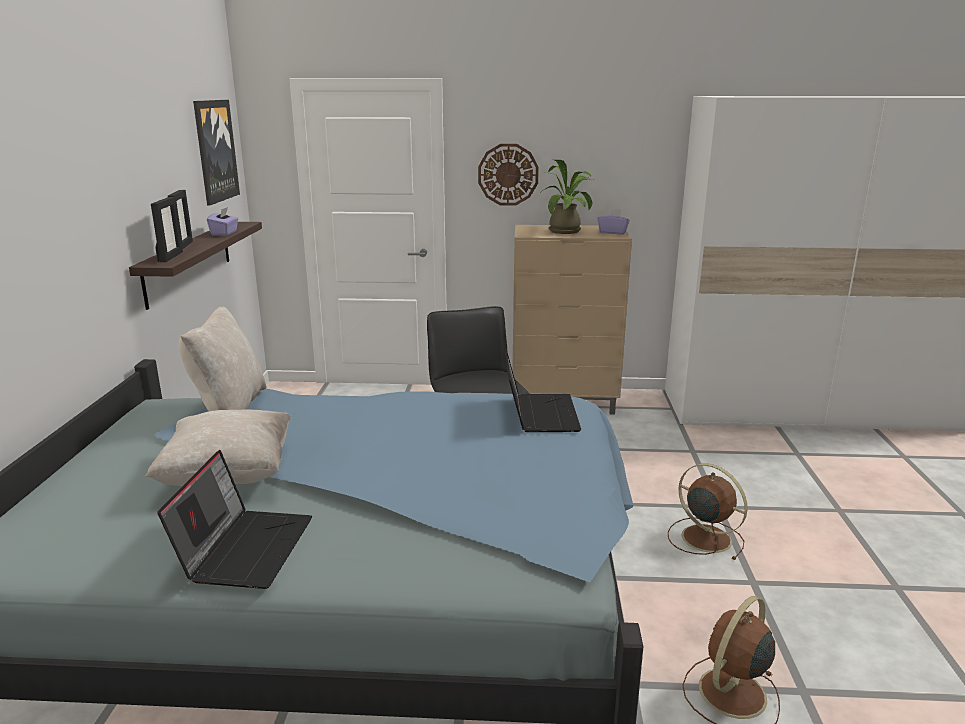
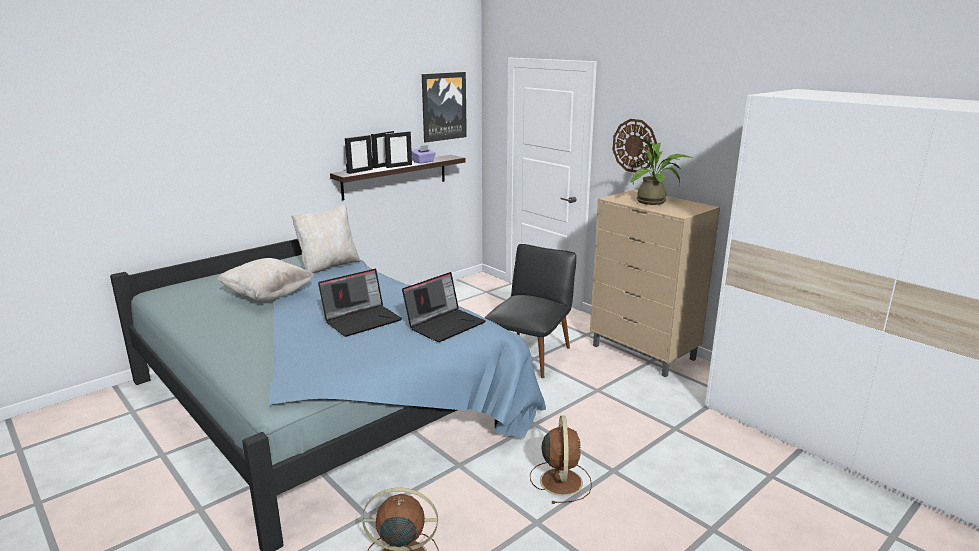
camera: 45 degrees right, 0 degrees up
laptop [157,450,312,589] -> laptop moved to [318,269,402,337]
purple tissue box [597,208,630,234] -> none
none -> picture frame [384,131,412,168]

